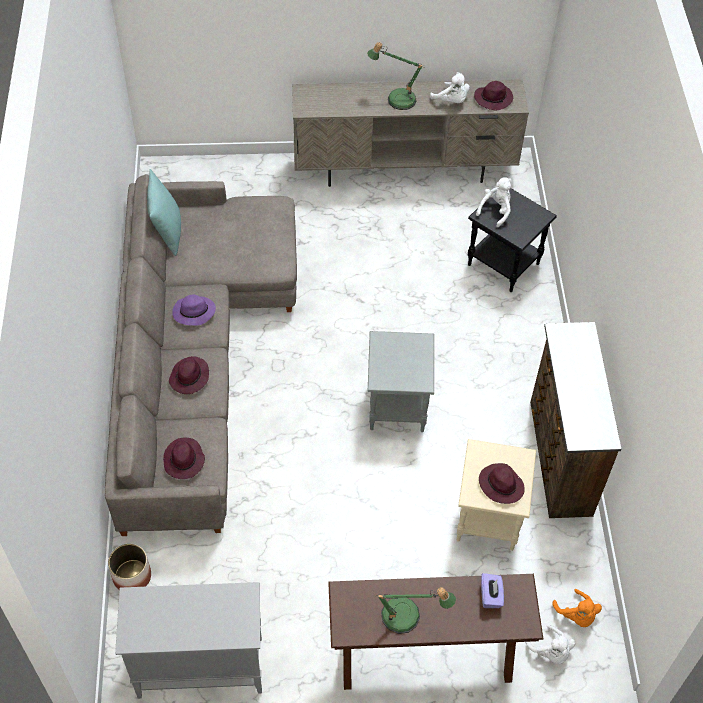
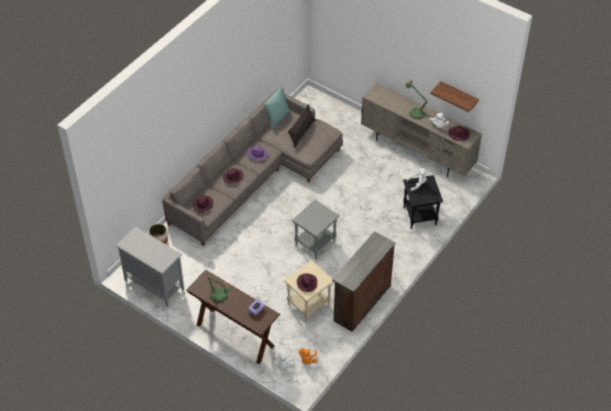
camera: 40 degrees right, 5 degrees down
none -> pillow [288,104,315,148]
none -> shelf [430,81,479,112]

